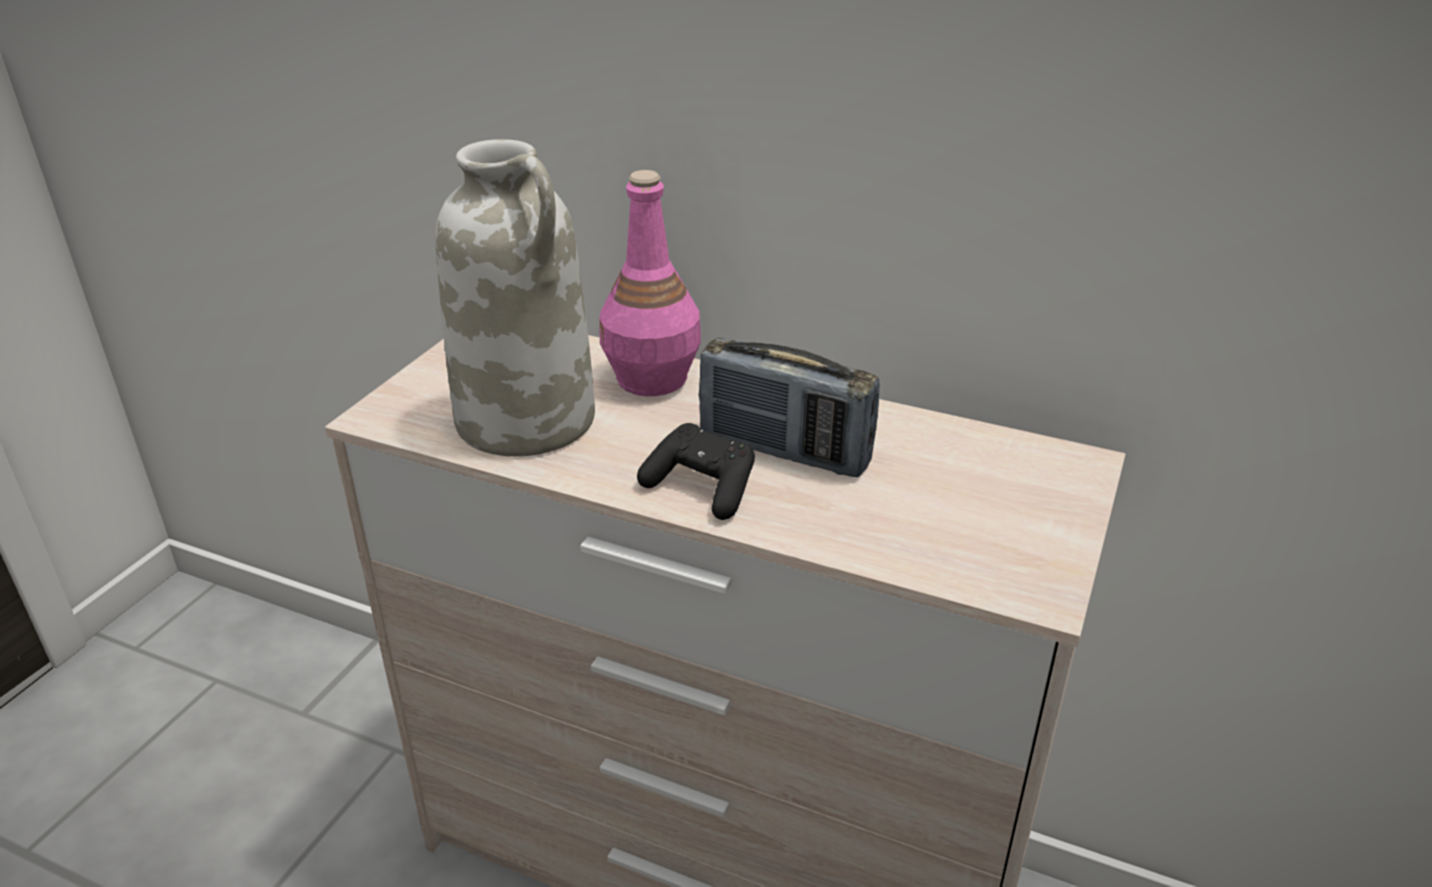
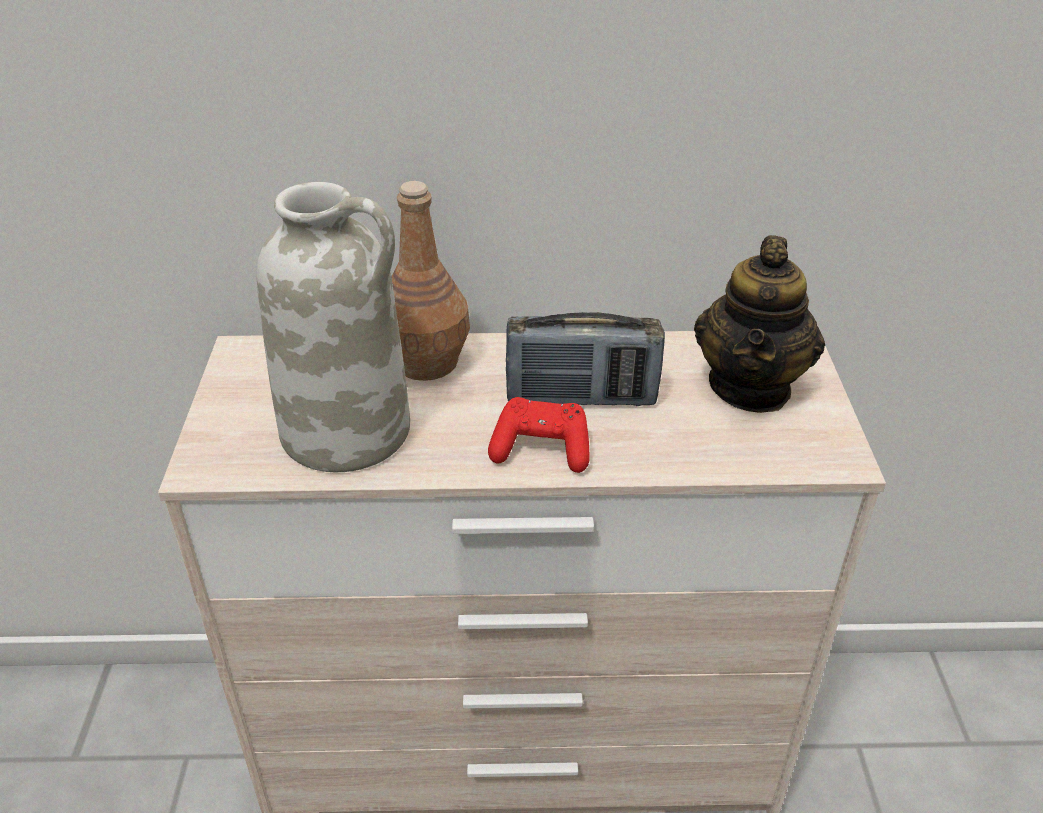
camera: 25 degrees left, 5 degrees up
pink bottle [599,170,701,396] -> brown bottle [391,181,470,381]
black game controller [637,423,755,520] -> red game controller [488,397,590,473]
none -> teapot [694,235,825,413]

